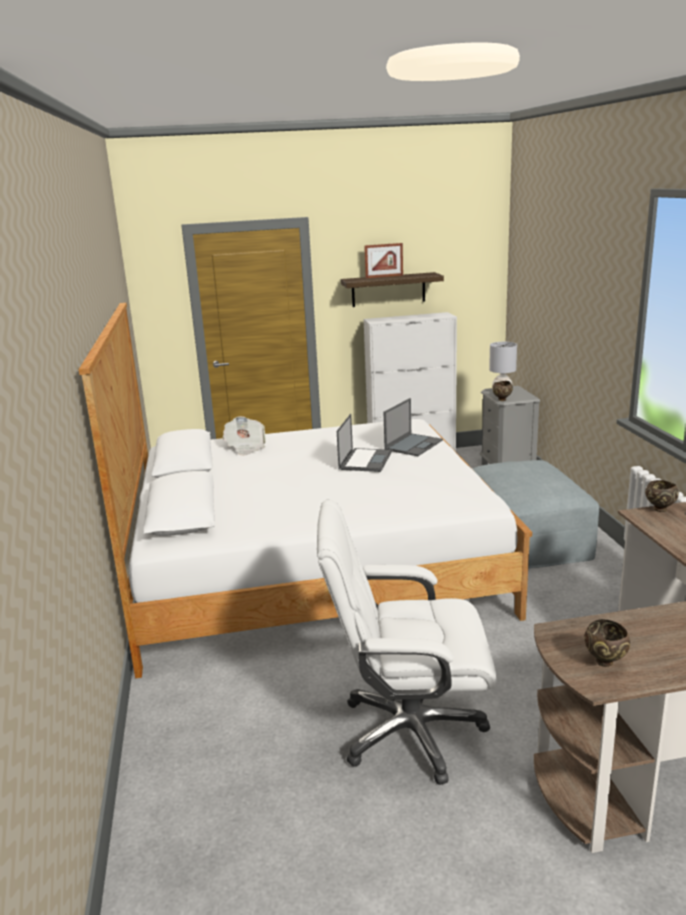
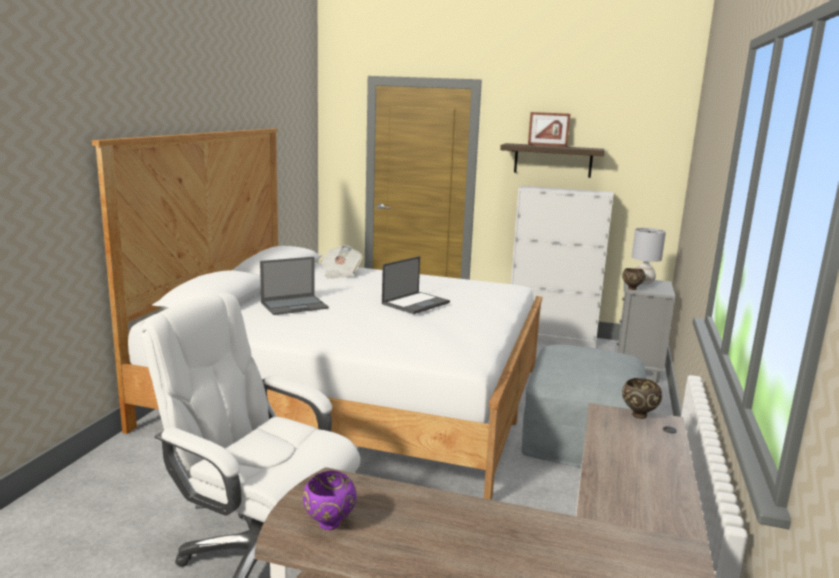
camera: 25 degrees right, 5 degrees down
laptop [384,398,443,456] -> laptop moved to [260,257,329,315]
brown bowl [584,619,630,667] -> purple bowl [303,471,356,530]

